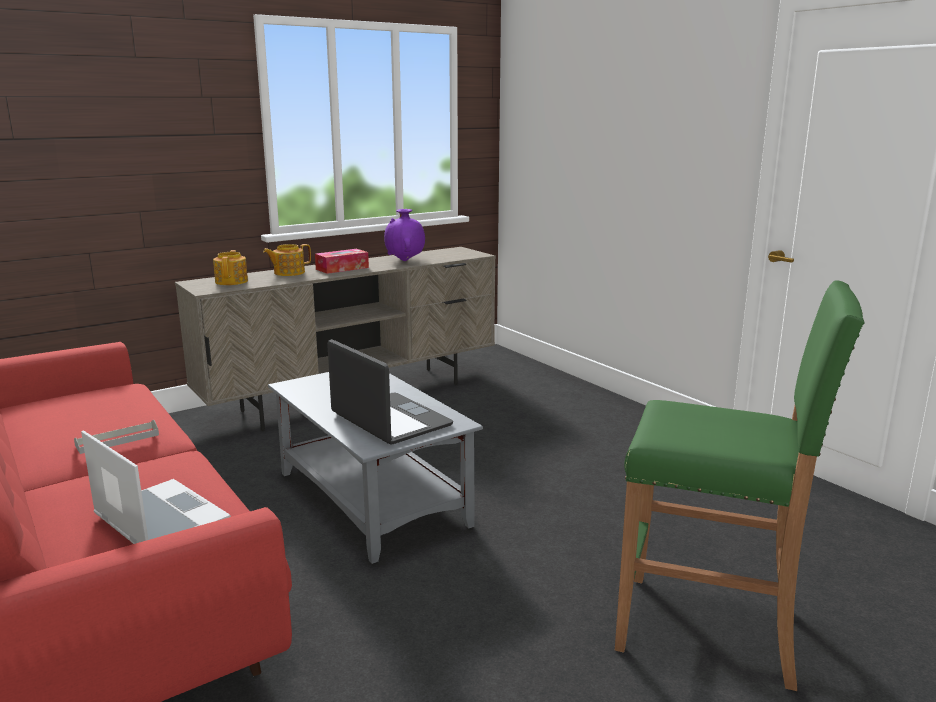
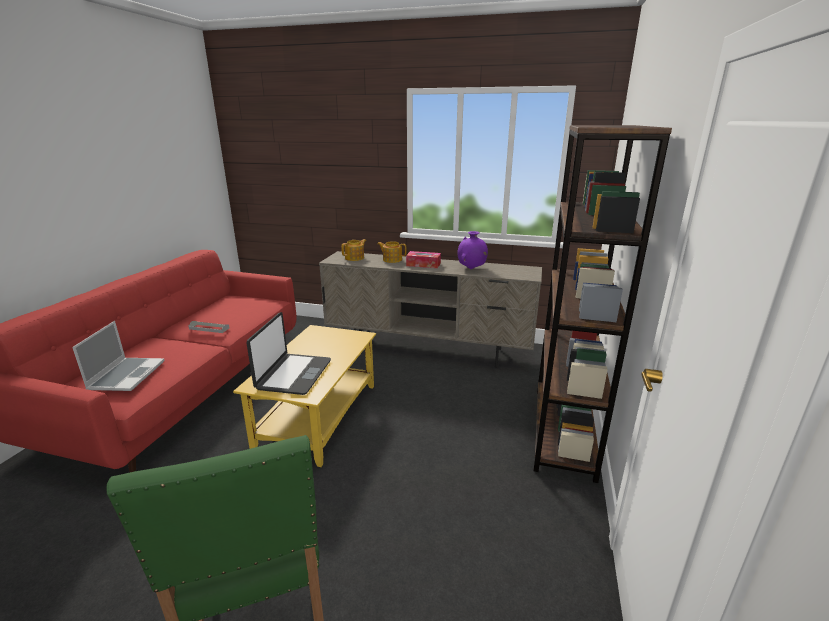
camera: 50 degrees right, 5 degrees up
grey coffee table [268,372,483,564] -> yellow coffee table [233,325,376,467]
none -> brown bookcase [534,125,672,483]

